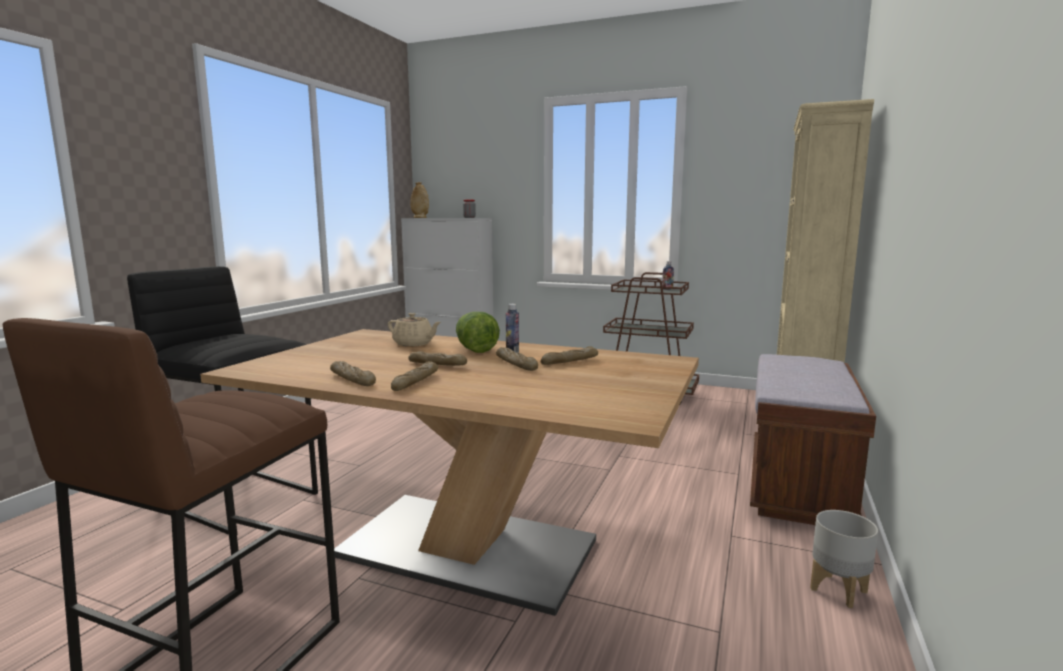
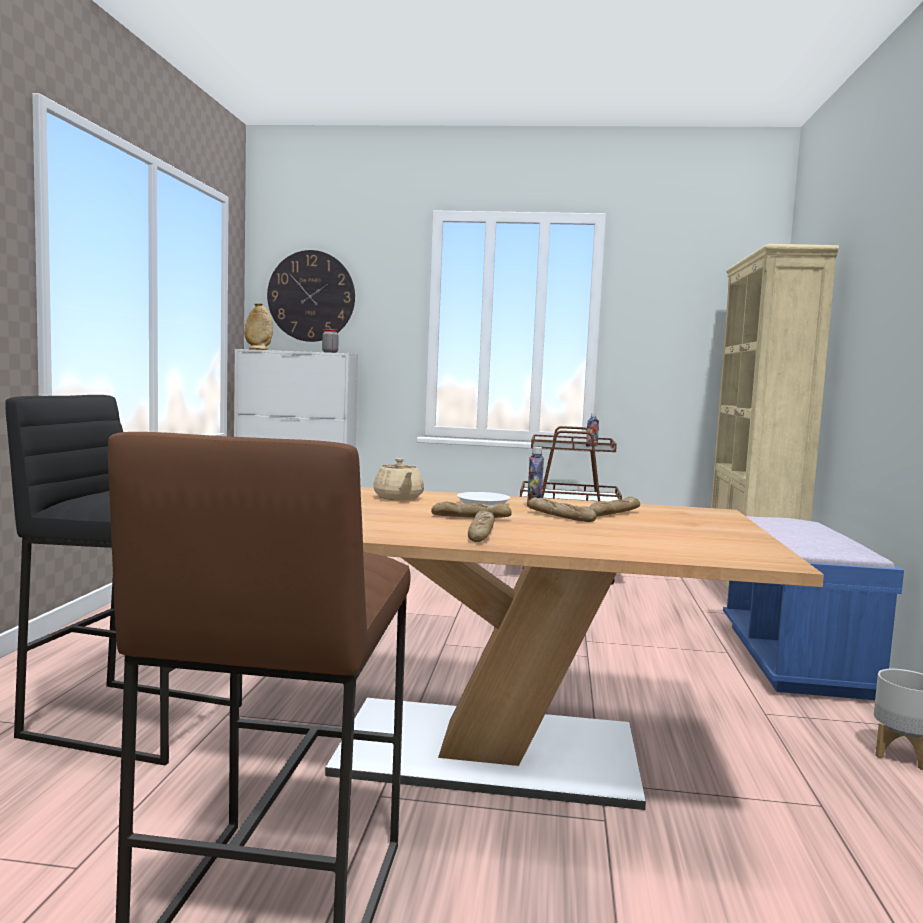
camera: 15 degrees left, 5 degrees down
bread [330,361,376,386] -> none
beige teapot [388,313,441,346] -> beige teapot turned 60 degrees clockwise [373,458,424,500]
lettuce [456,312,500,353] -> white plate [457,492,510,505]
brown bench [750,354,876,525] -> blue bench [723,516,904,700]
none -> wall clock [267,250,355,342]

